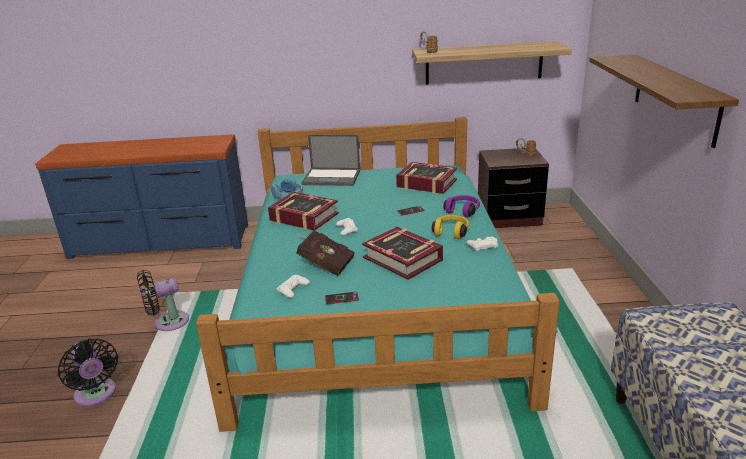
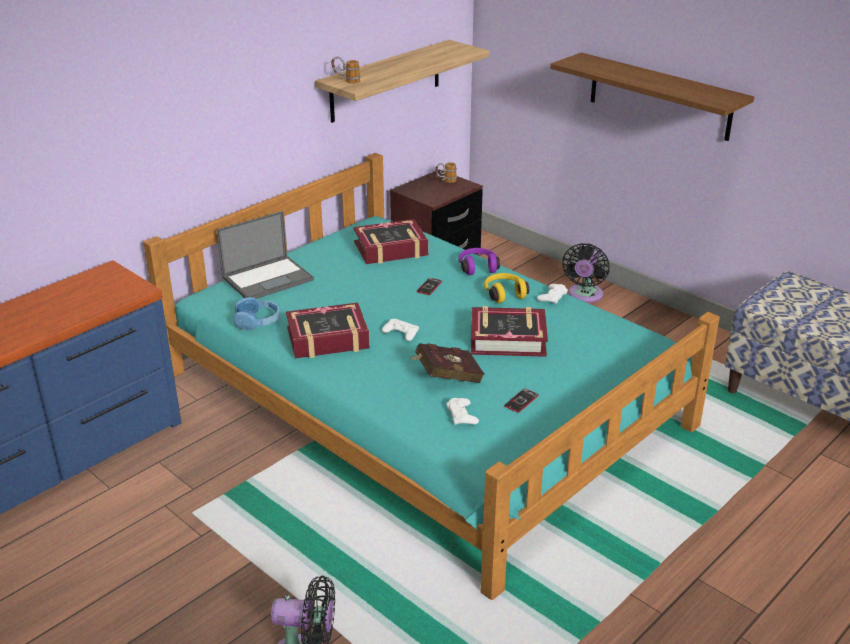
camera: 45 degrees left, 5 degrees up
black fan [137,270,189,331] -> black fan moved to [562,243,610,303]

